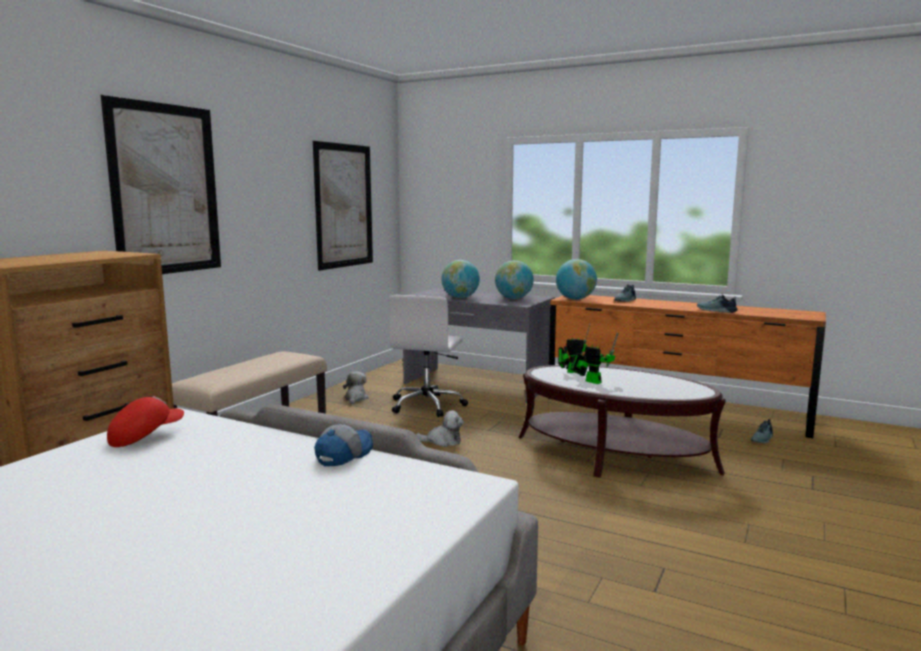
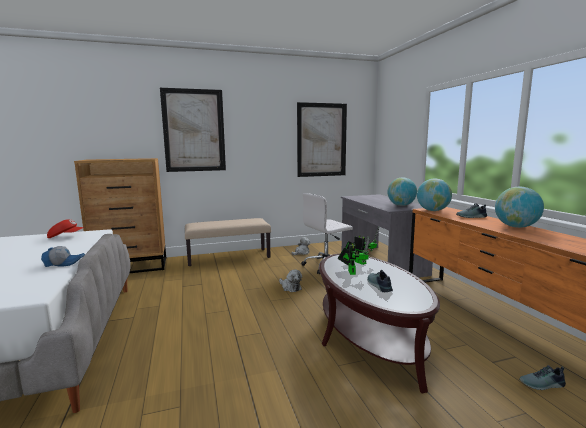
camera: 45 degrees right, 0 degrees up
globe [441,260,480,298] -> globe moved to [495,187,544,228]
shoe [697,294,738,313] -> shoe moved to [367,270,393,292]

